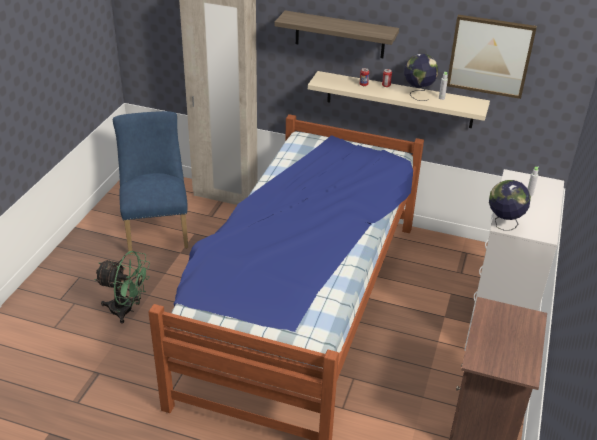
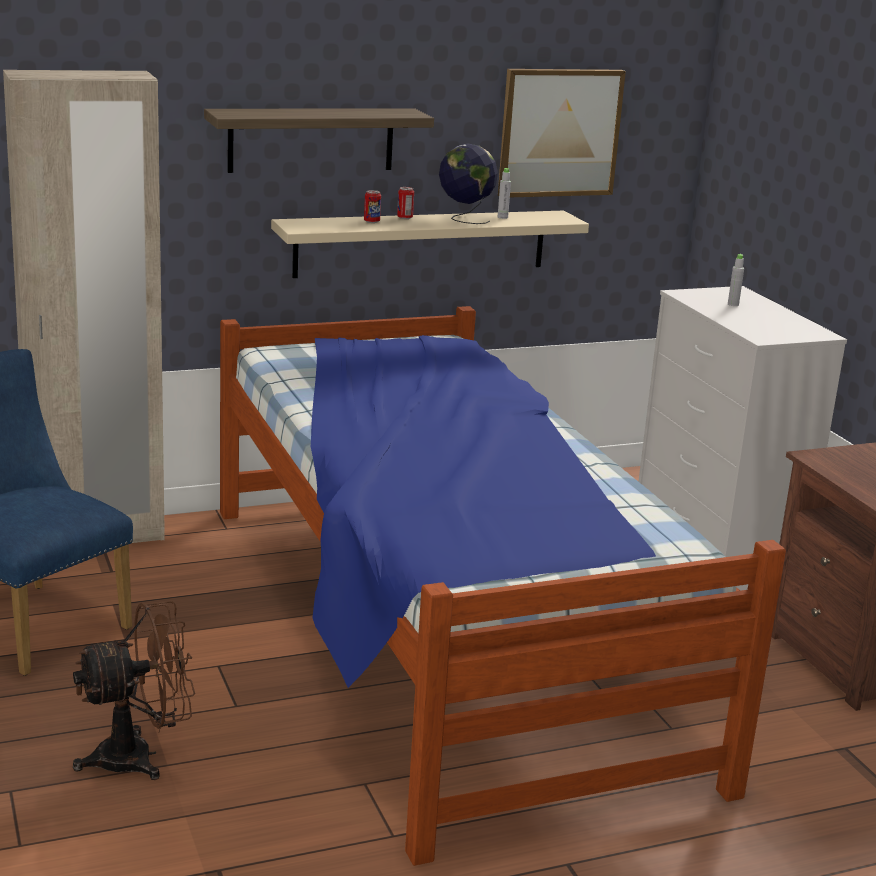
camera: 40 degrees left, 15 degrees down
green fan [94,251,150,324] -> brown fan [73,601,195,780]
globe [489,180,531,231] -> none

